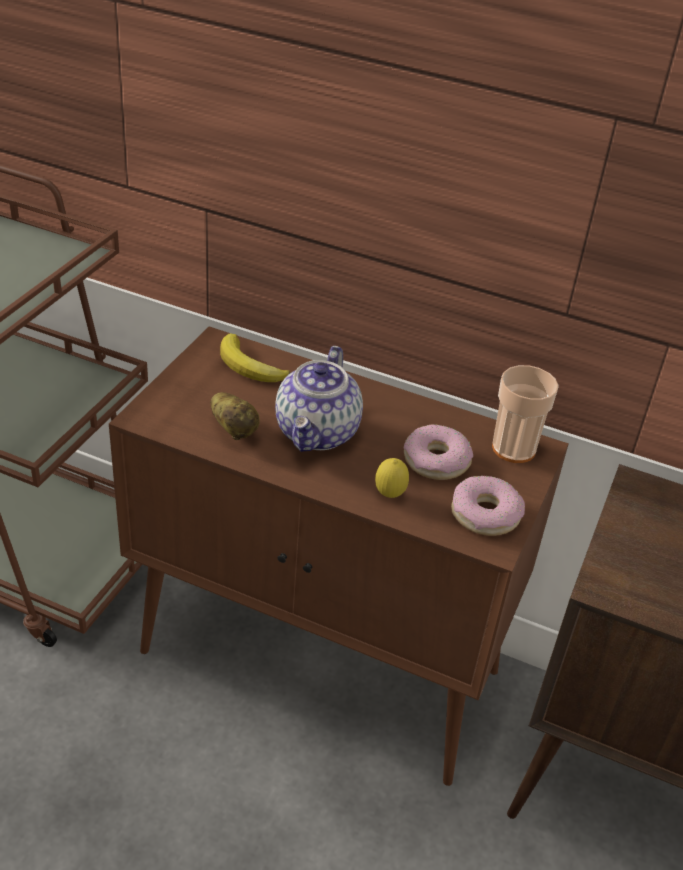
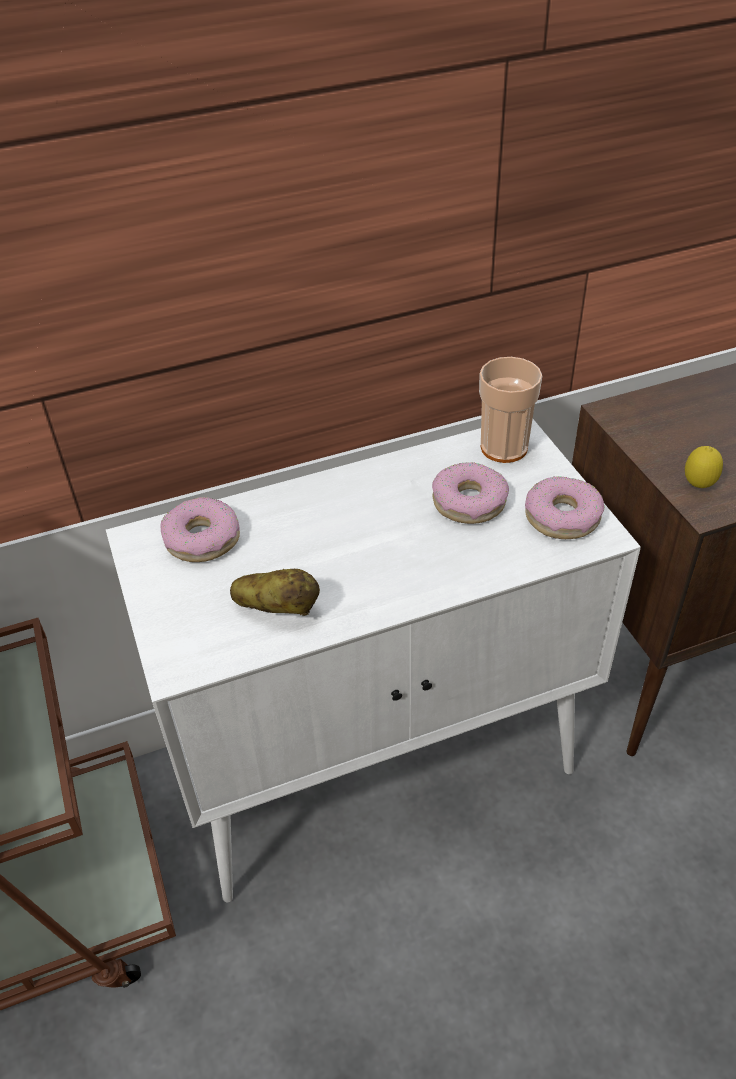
camera: 40 degrees left, 5 degrees up
brown cabinet [109,327,569,786] -> white cabinet [106,419,641,903]
banana [220,333,290,382] -> donut [160,497,240,562]
teapot [275,346,363,452] -> none
lemon [375,458,409,498] -> lemon moved to [685,446,723,488]

